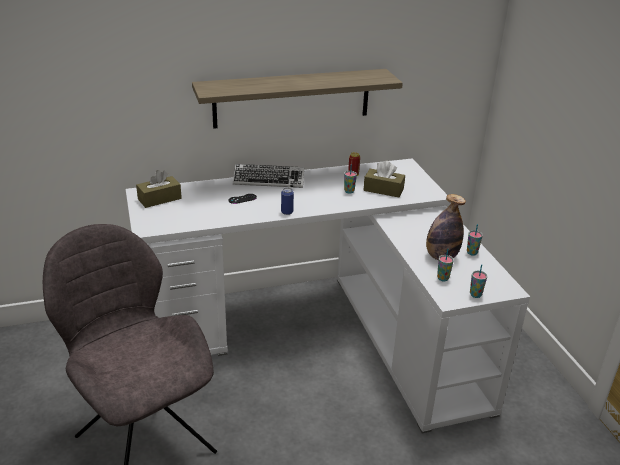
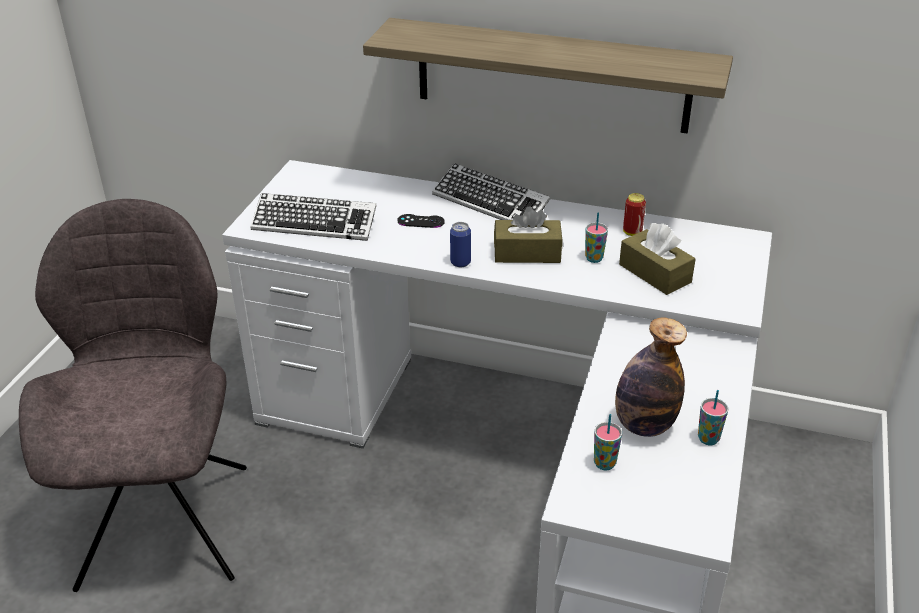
camera: 35 degrees right, 5 degrees up
brown tissue box [136,170,182,208] -> brown tissue box moved to [494,206,562,263]
cup [470,264,487,298] -> none
none -> keyboard [250,193,377,241]

